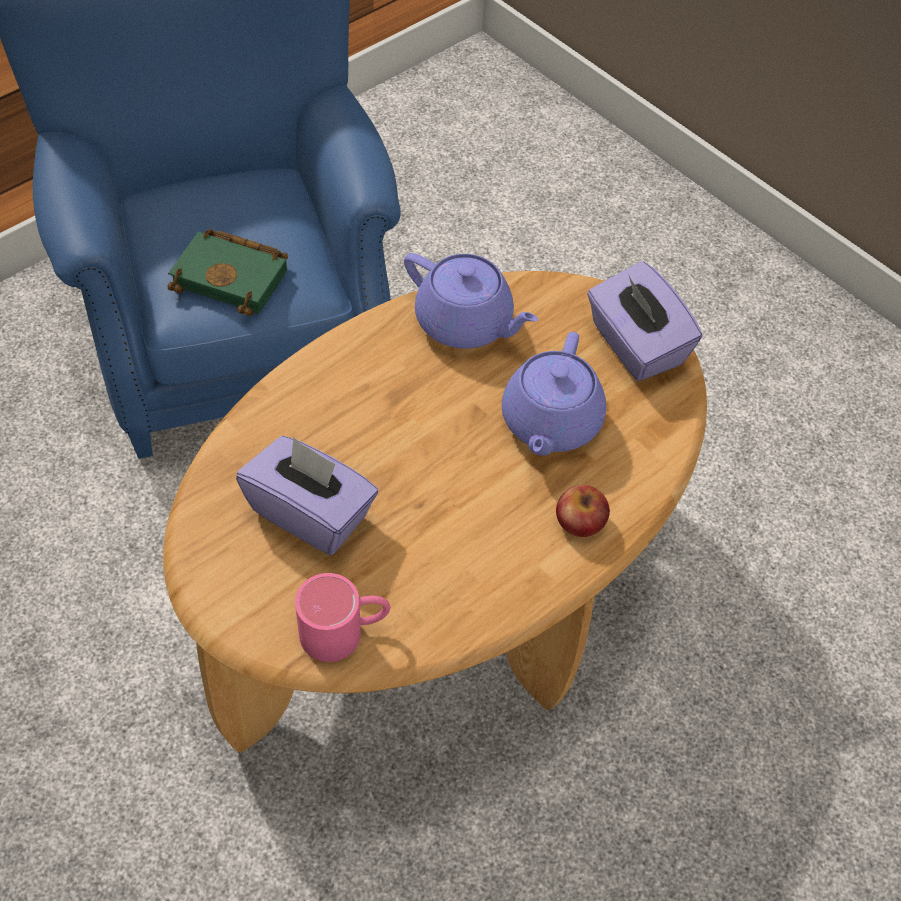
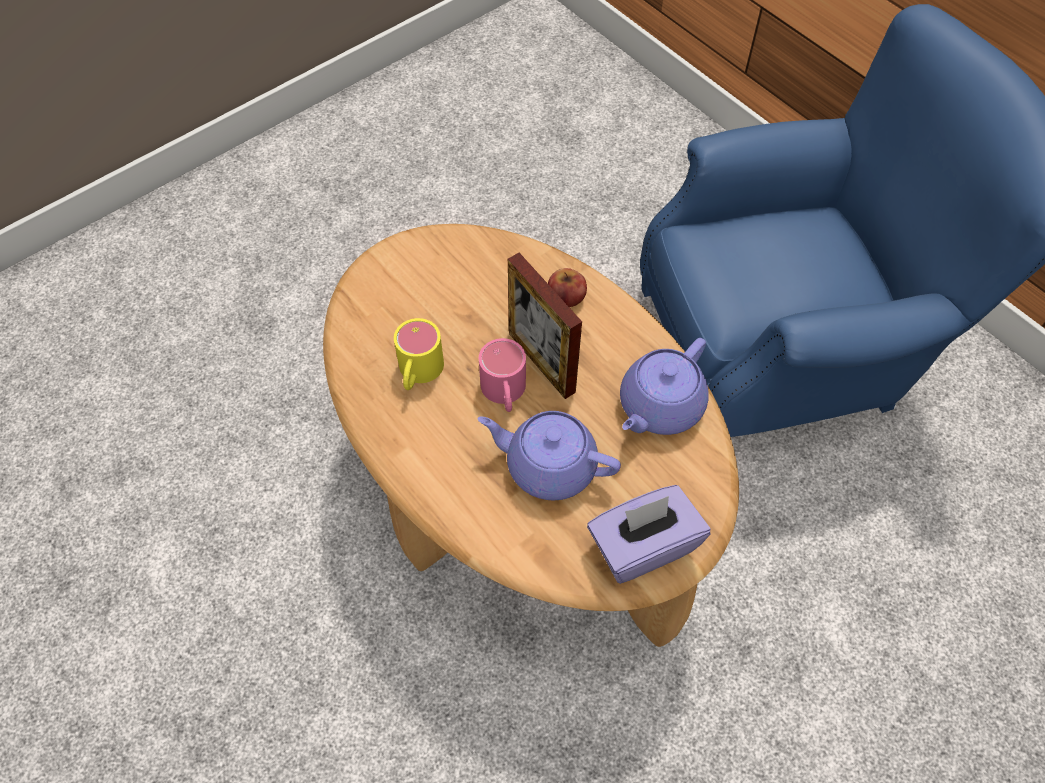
camera: 95 degrees right, 5 degrees up
green book [167,229,288,316] -> none
purple tissue box [236,436,378,555] -> none
pink mug [295,573,390,662] -> pink mug moved to [479,338,526,412]
apple [556,485,610,537] -> apple moved to [548,268,587,307]
none -> yellow mug [394,318,444,390]
none -> picture frame [508,253,582,399]

